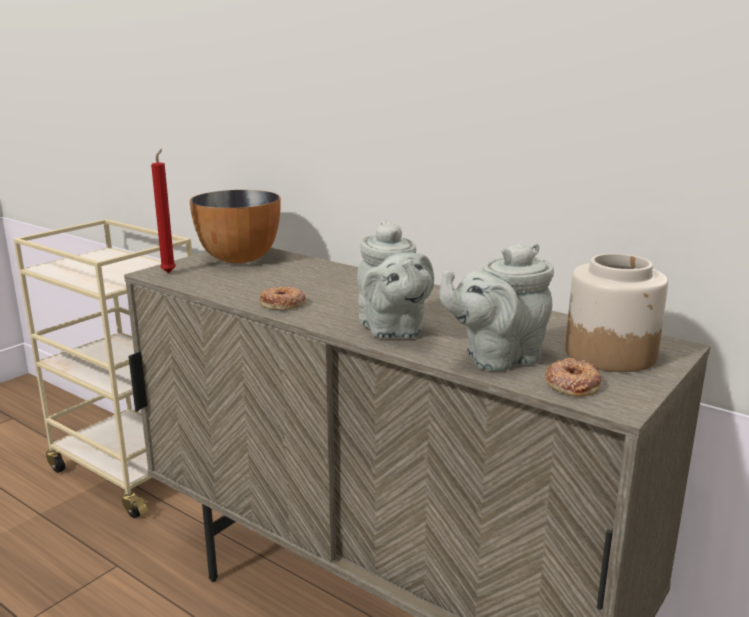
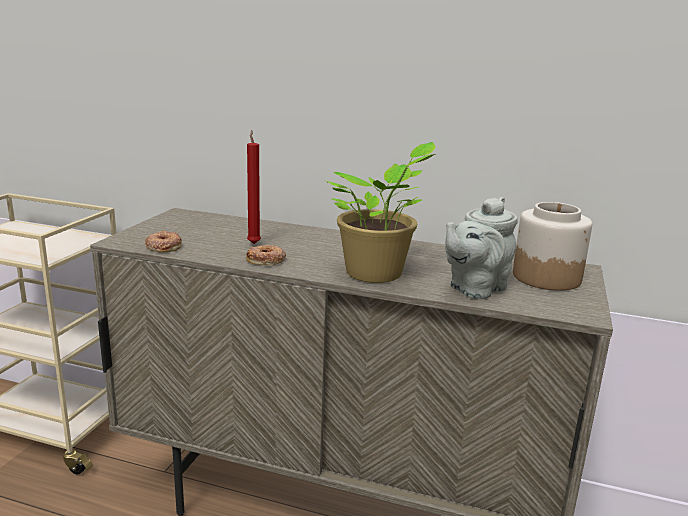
camera: 20 degrees left, 0 degrees up
red candle [151,149,176,273] -> red candle moved to [247,130,261,244]
bowl [189,190,281,263] -> none
grey teapot [357,220,434,339] -> potted plant [326,142,436,283]
donut [545,358,602,396] -> donut moved to [145,231,182,252]

